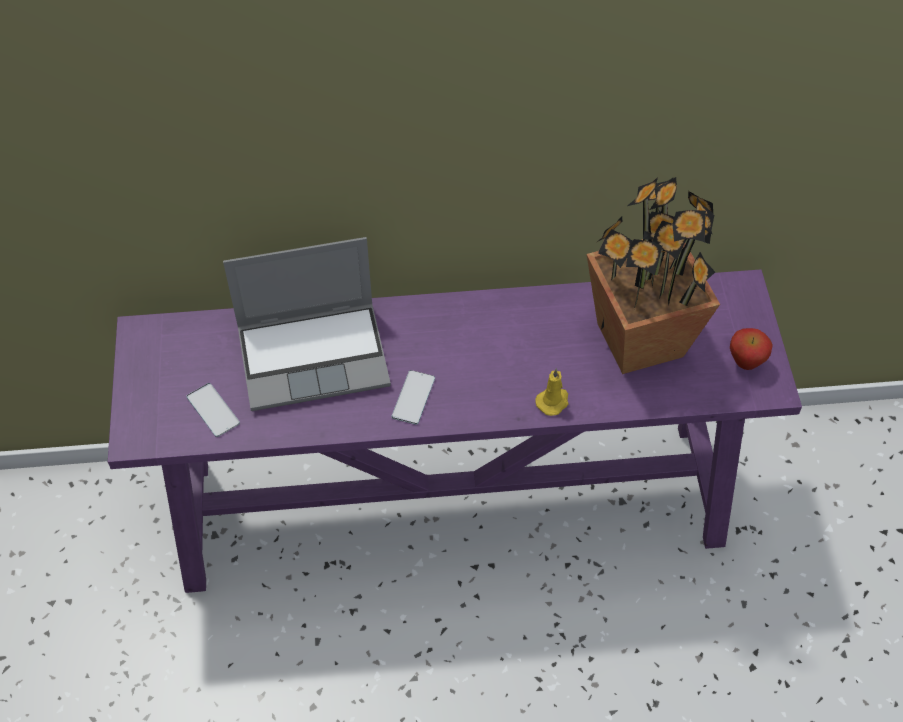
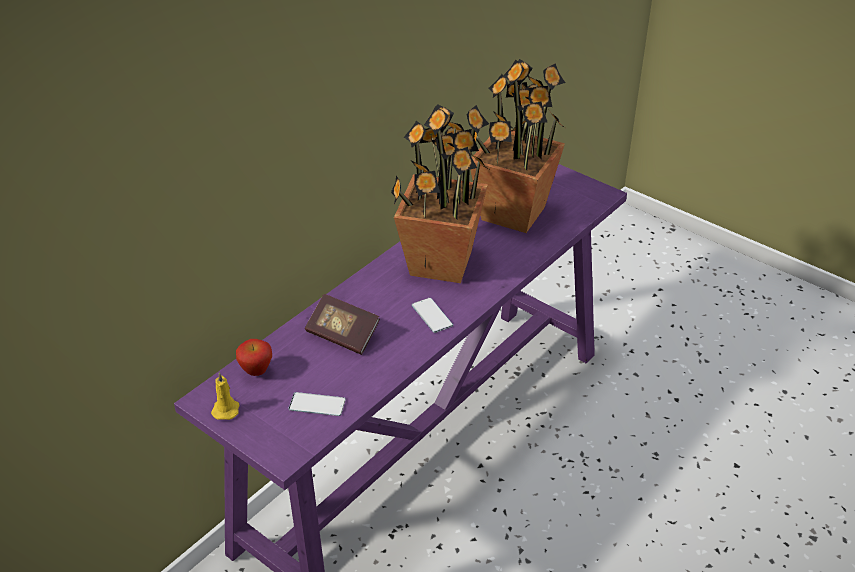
camera: 45 degrees left, 15 degrees down
laptop [223,237,391,411] -> book [305,294,380,355]
yellow candle [535,368,569,416] -> yellow candle moved to [211,372,239,420]
apple [730,328,773,370] -> apple moved to [236,339,272,376]
none -> potted plant [391,104,491,283]

